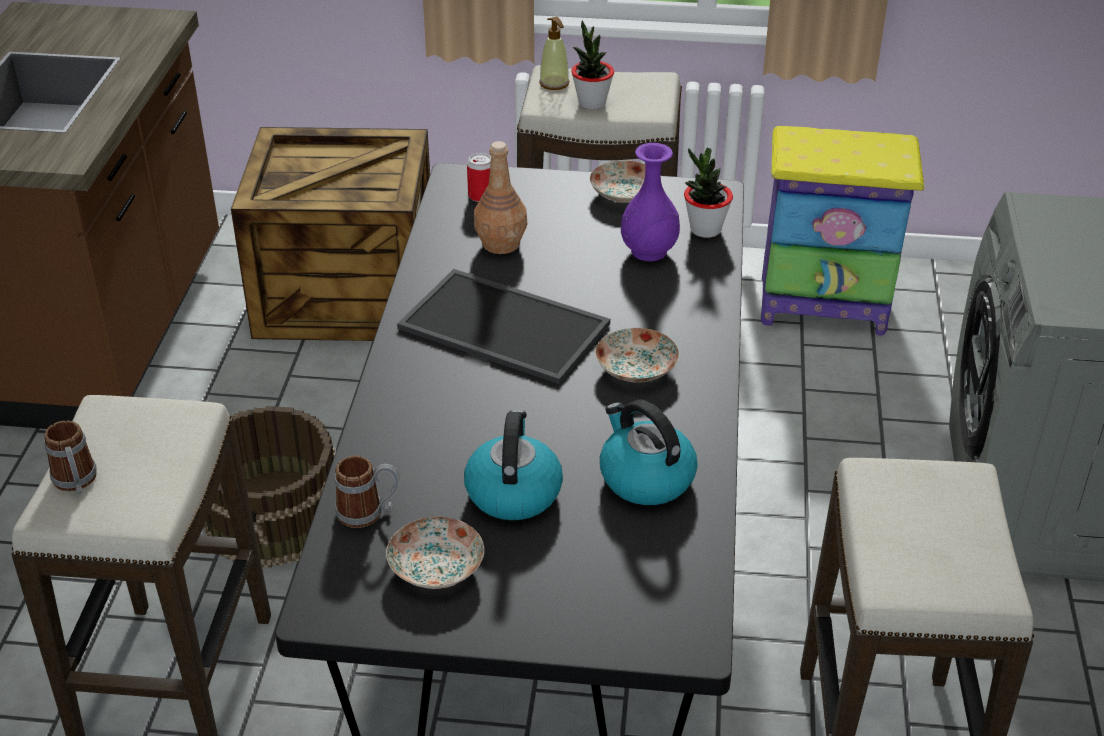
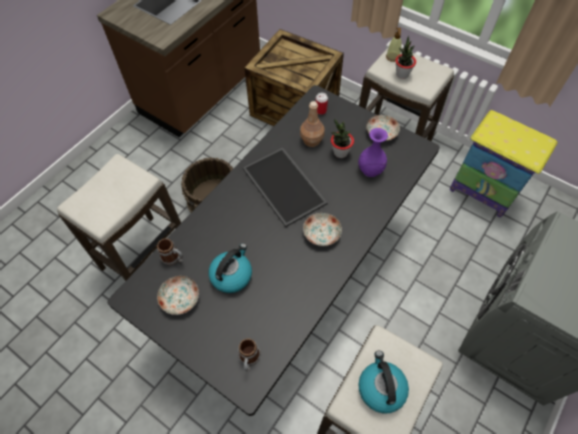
camera: 30 degrees right, 20 degrees up
mug [44,420,97,494] -> mug moved to [238,338,261,371]
kettle [600,399,698,505] -> kettle moved to [358,351,409,413]
potted plant [684,148,733,238] -> potted plant moved to [331,119,354,158]

